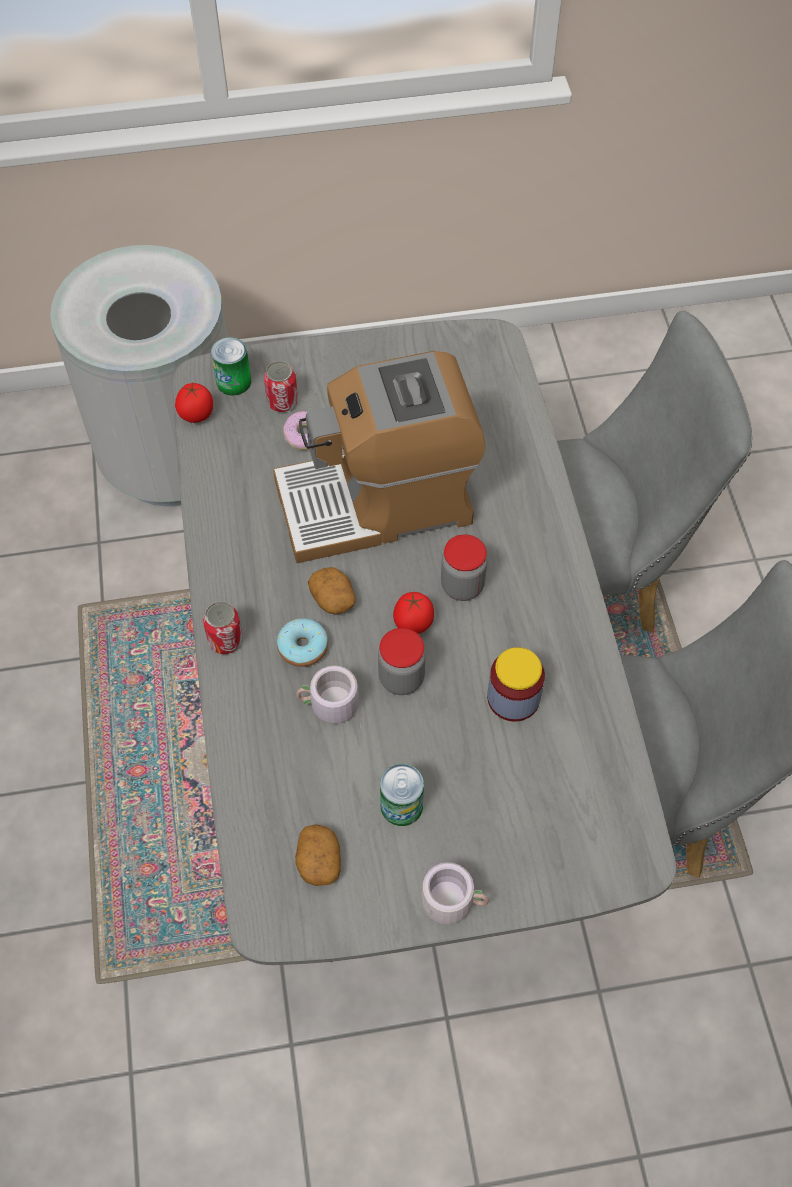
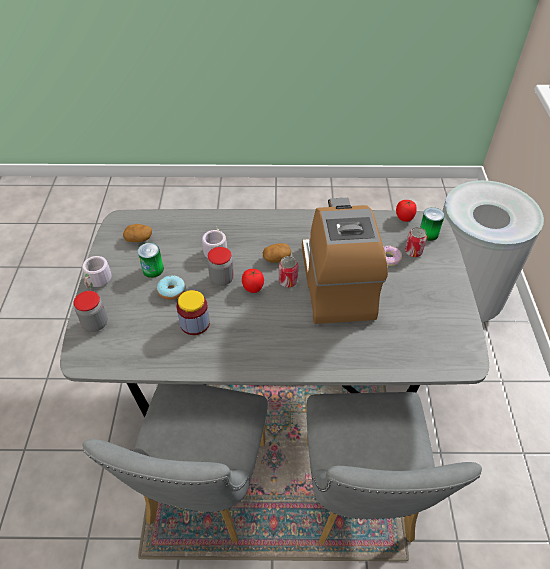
camera: 100 degrees right, 10 degrees down
can [203,602,243,654] -> can moved to [279,256,298,287]
donut [277,618,328,667] -> donut moved to [157,275,185,300]
jar [441,534,487,601] -> jar moved to [73,291,108,332]

